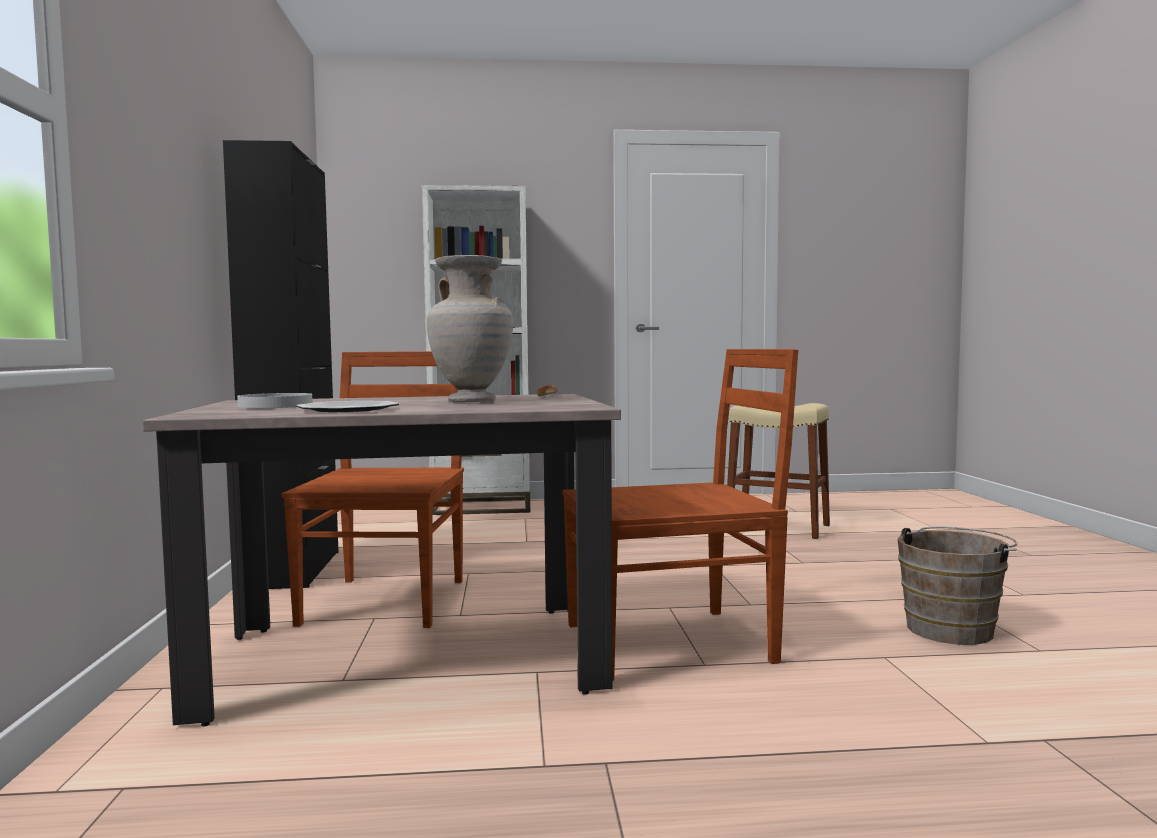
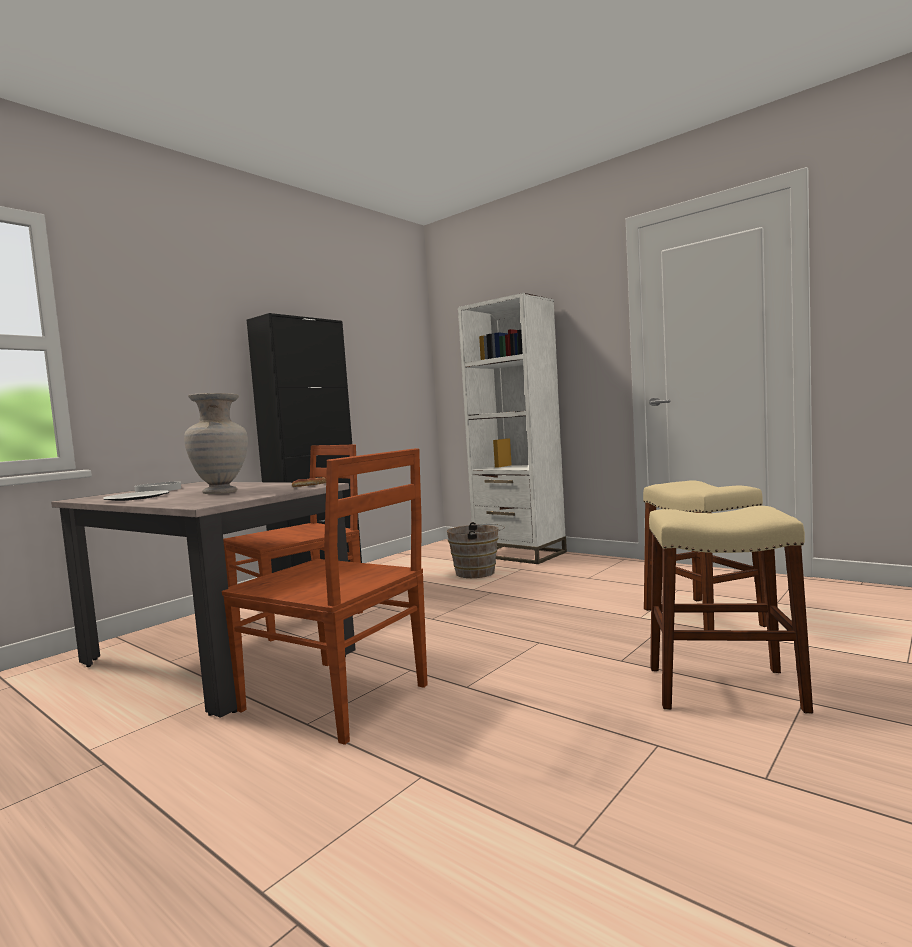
camera: 45 degrees right, 0 degrees up
brown bucket [897,526,1018,645] -> brown bucket moved to [447,522,505,578]
none -> beige stool [649,506,813,714]

